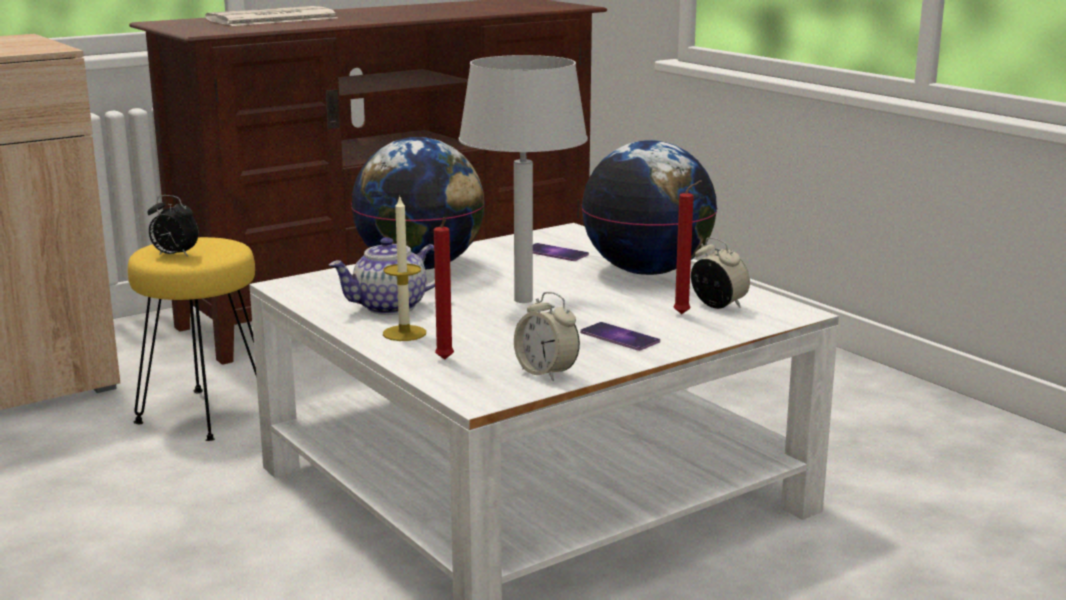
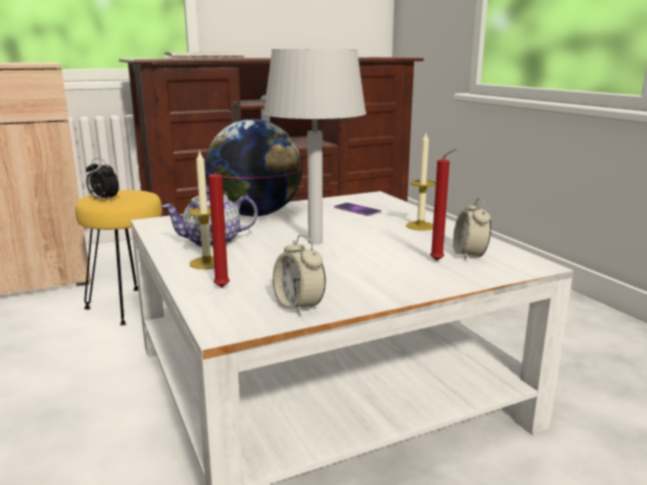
camera: 10 degrees right, 0 degrees up
phone [580,322,660,351] -> none
globe [581,140,717,275] -> candle [406,133,436,231]
alarm clock [691,238,750,309] -> alarm clock turned 150 degrees counterclockwise [453,198,491,261]

